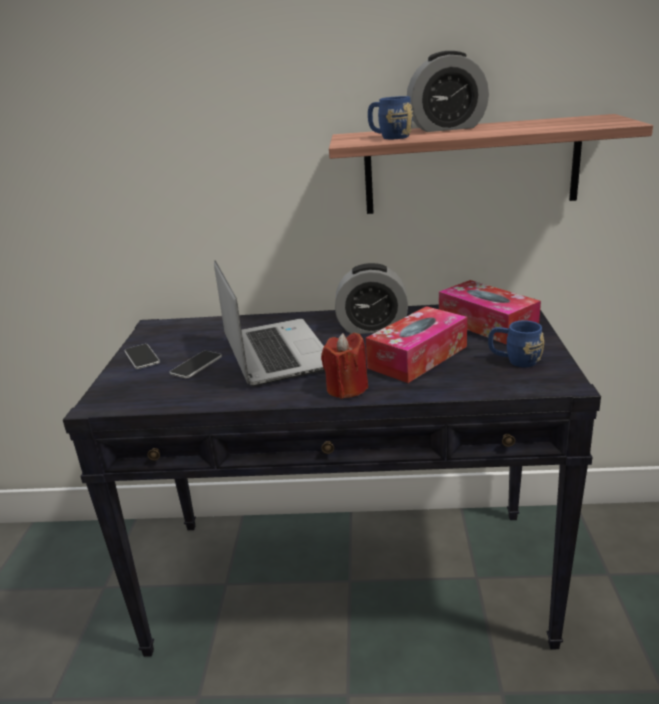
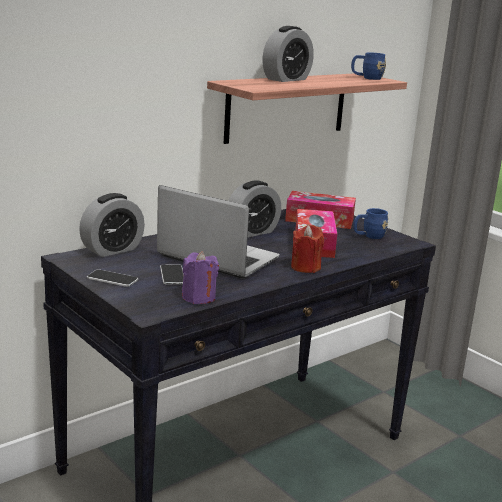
camera: 45 degrees left, 5 degrees down
blue mug [368,96,413,139] -> blue mug moved to [351,52,386,80]
none -> alarm clock [79,193,145,257]
none -> purple candle [182,251,219,304]

